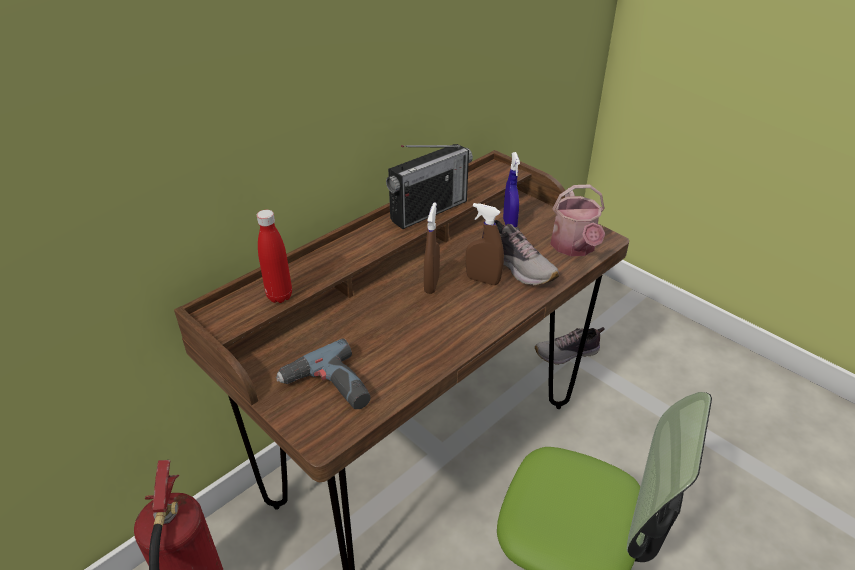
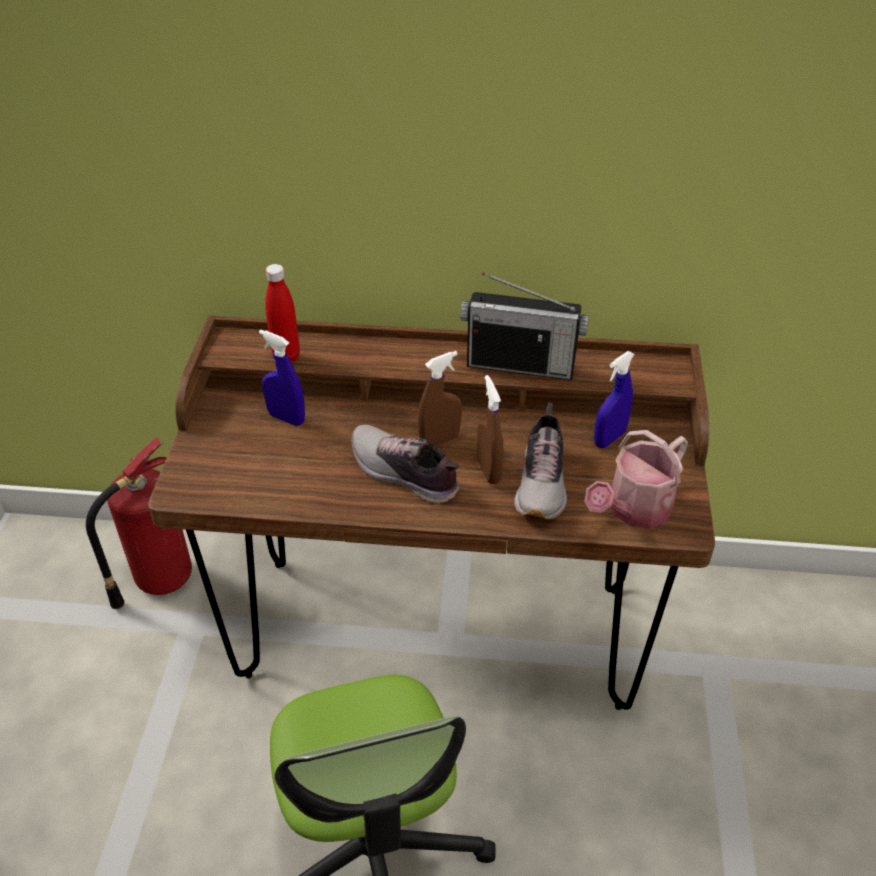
camera: 50 degrees right, 5 degrees up
power drill [276,338,371,409] -> none
shoe [535,327,605,365] -> shoe moved to [351,425,459,504]
none -> blue spray bottle [259,329,305,426]

